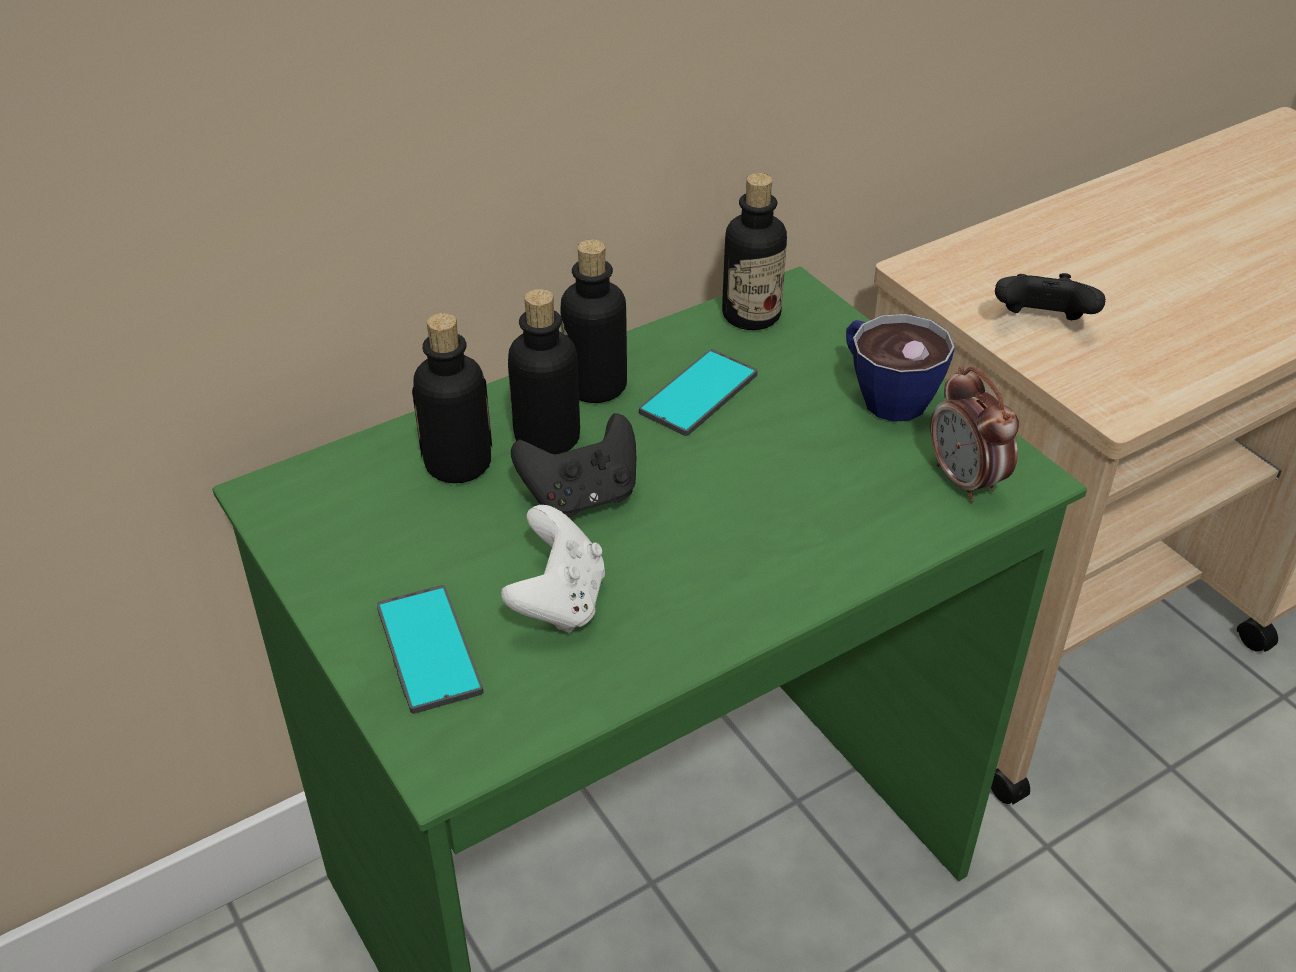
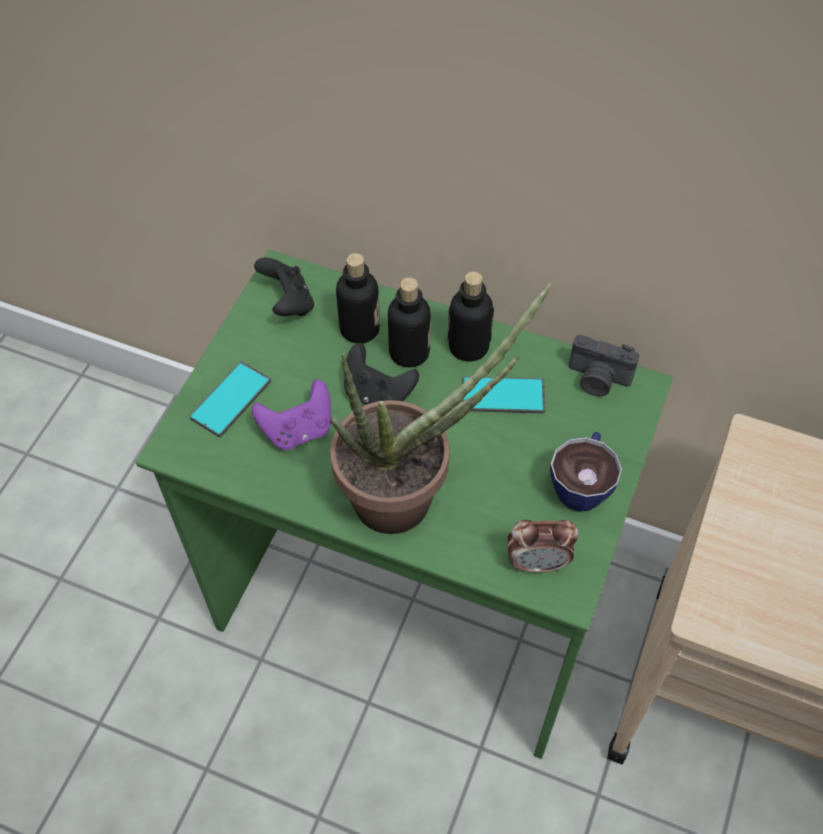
camera: 55 degrees right, 15 degrees up
white game controller [501,505,605,633] -> purple game controller [252,379,331,450]
bottle [722,173,787,330] -> camera [569,335,640,396]
alarm clock [930,366,1019,502] -> alarm clock turned 120 degrees counterclockwise [507,520,579,572]
black game controller [995,273,1106,321] -> black game controller moved to [254,258,314,316]
none -> potted plant [330,283,551,534]

